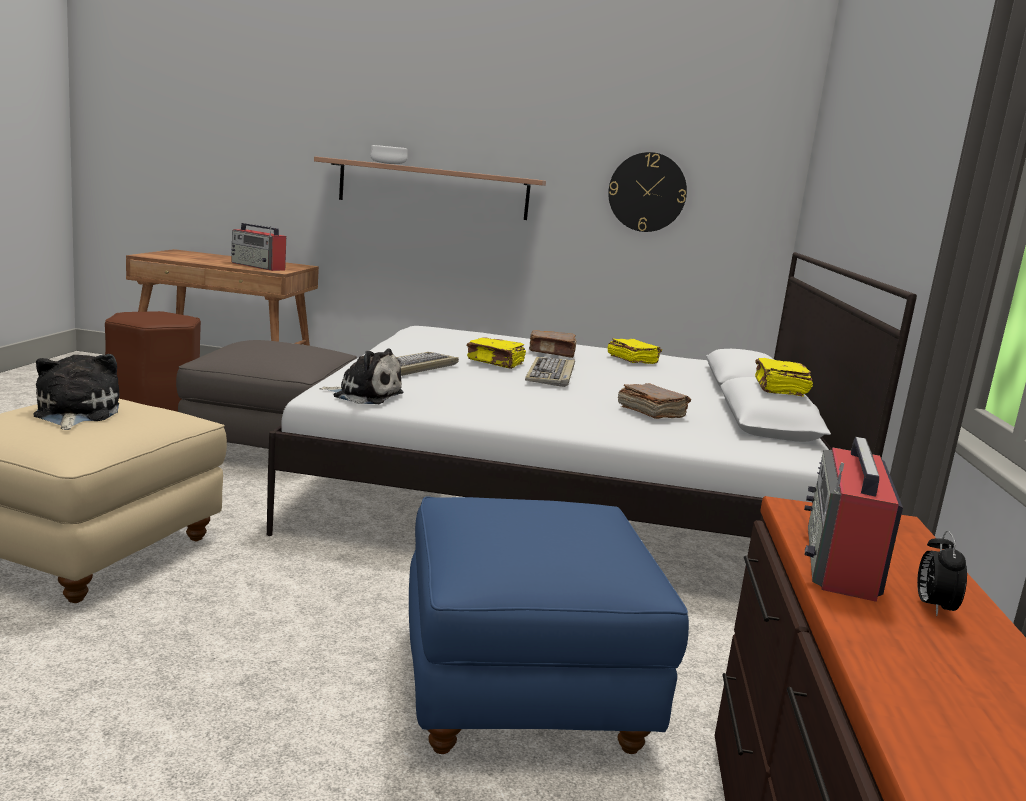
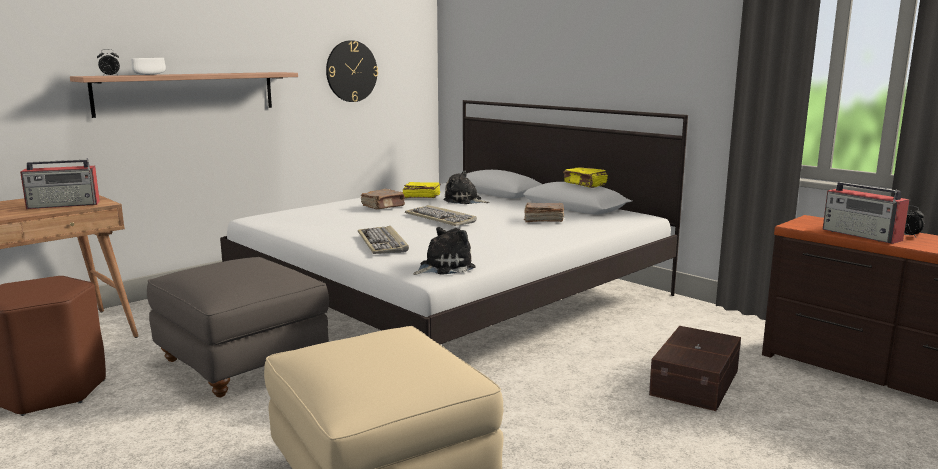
camera: 50 degrees left, 0 degrees up
plush toy [34,354,119,430] -> plush toy moved to [443,170,490,204]
blue ottoman [409,496,689,754] -> brown storage box [649,326,741,411]
yellow book [467,337,526,369] -> none
none -> alarm clock [97,49,120,76]

